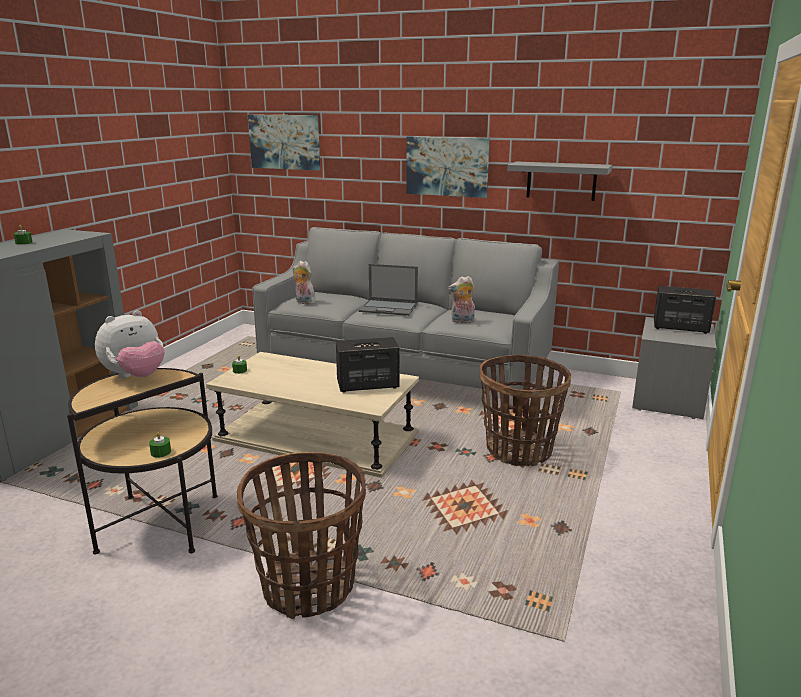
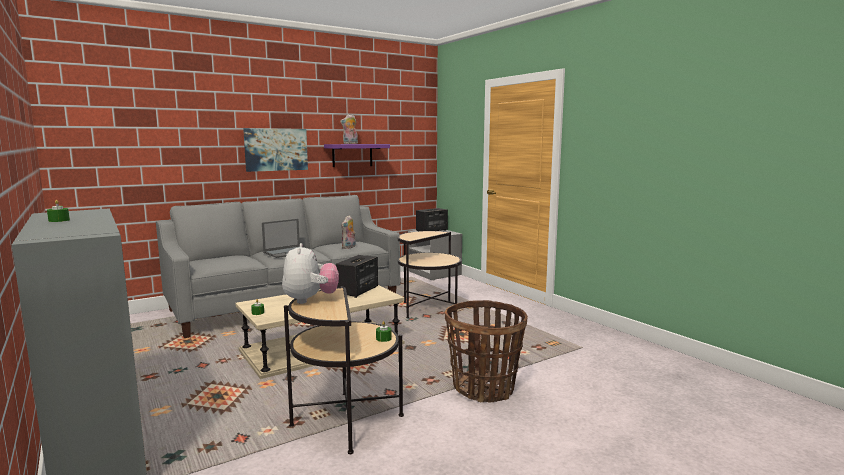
camera: 55 degrees left, 10 degrees down
picture [248,114,320,171] -> none
plush toy [292,261,315,305] -> plush toy moved to [340,114,358,144]
basket [480,355,571,466] -> side table [398,231,462,318]
grey shelf [507,161,612,201] -> purple shelf [324,144,390,167]

